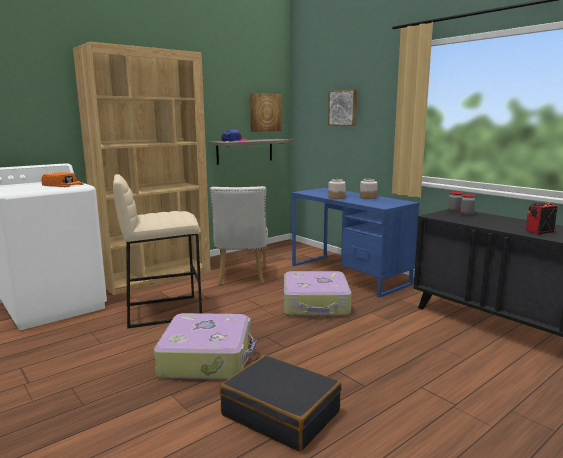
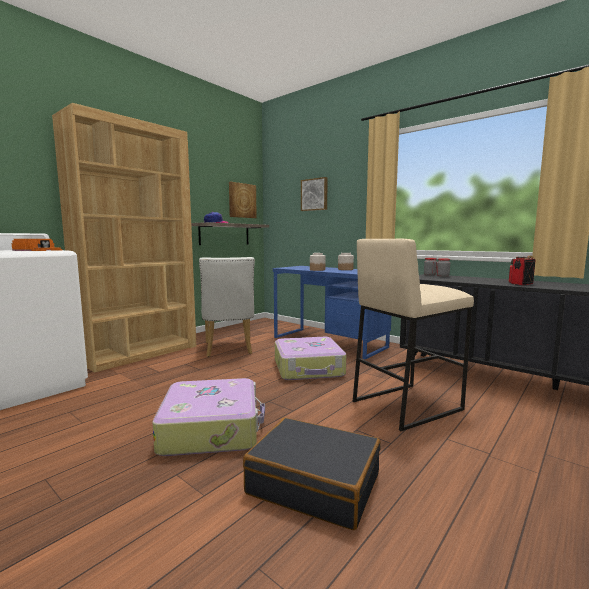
camera: 10 degrees left, 5 degrees down
beige stool [113,174,202,329] -> beige stool moved to [353,239,474,431]

